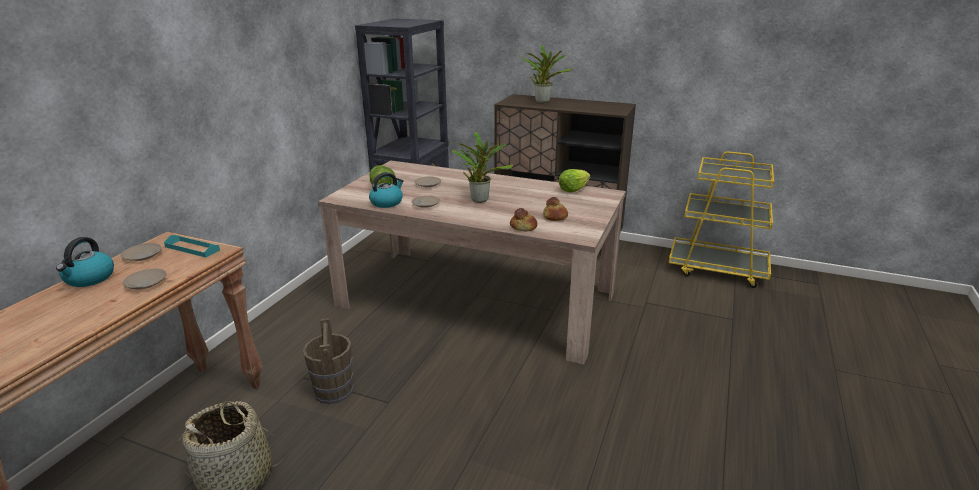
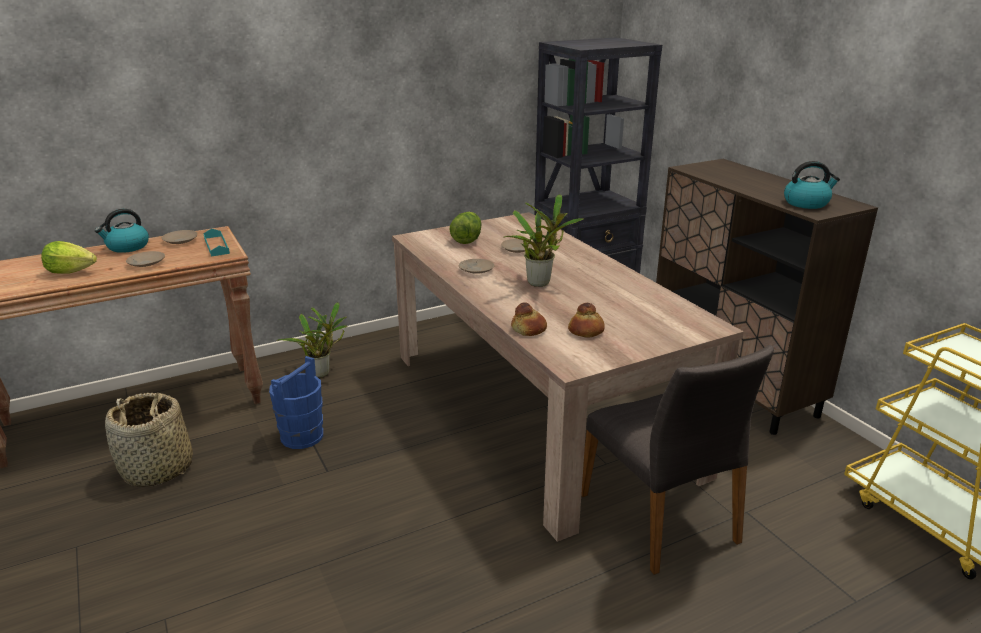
camera: 40 degrees right, 0 degrees up
brown bucket [303,318,354,404] -> blue bucket [269,356,323,449]
kettle [369,172,404,208] -> kettle moved to [784,161,840,209]
potted plant [522,45,571,103] -> potted plant moved to [276,302,348,378]
lettuce [559,169,590,192] -> lettuce moved to [41,241,97,274]
none -> grey chair [581,345,774,575]

